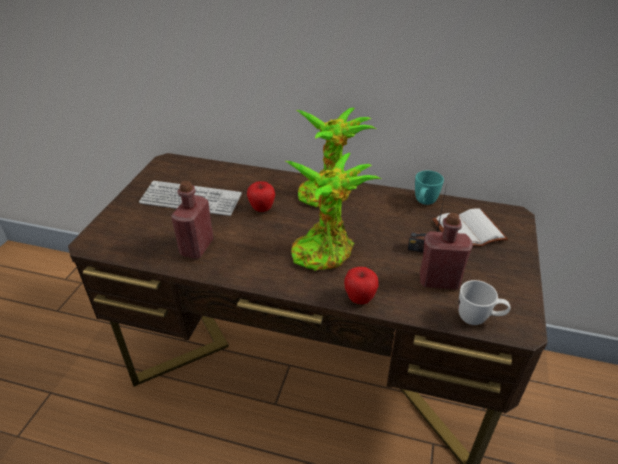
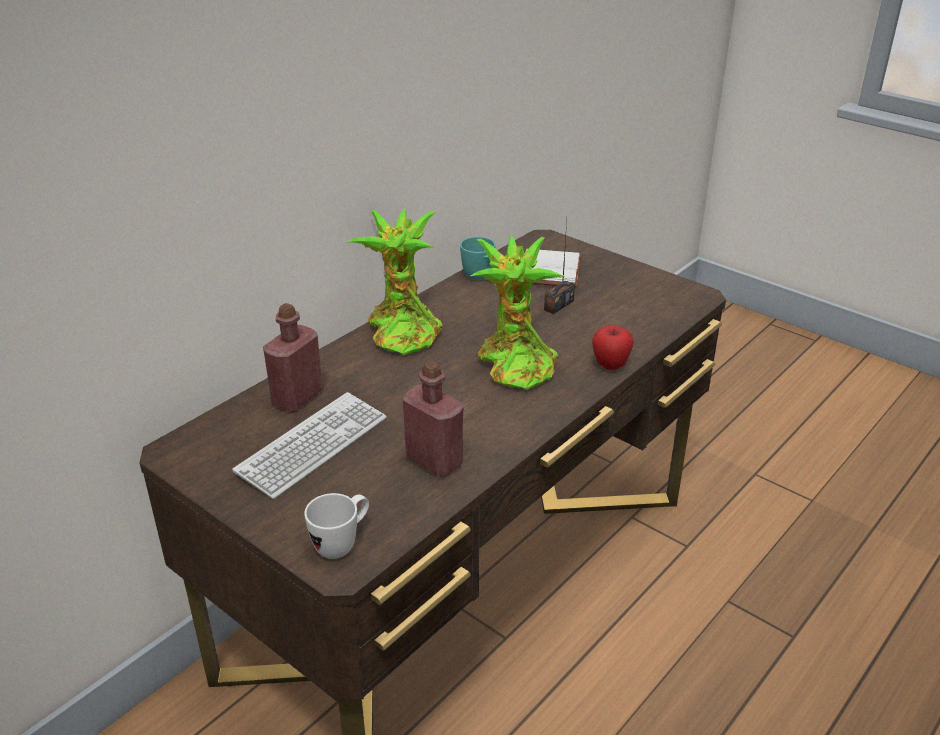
camera: 65 degrees left, 5 degrees down
apple [247,181,275,212] -> none
red bottle [420,213,473,290] -> red bottle moved to [263,303,323,412]
white mug [458,280,510,325] -> white mug moved to [304,493,369,559]

